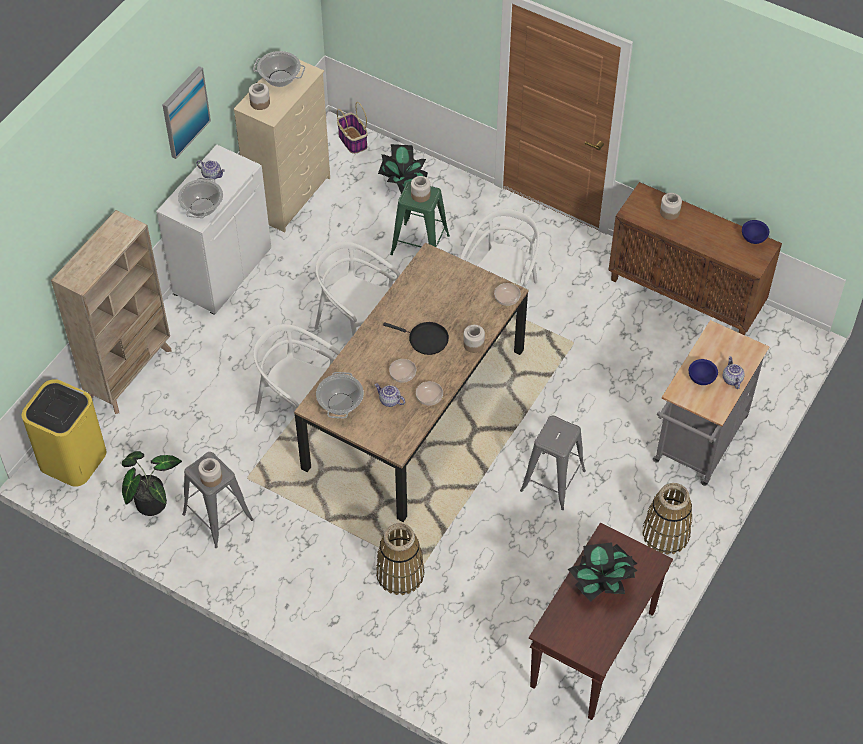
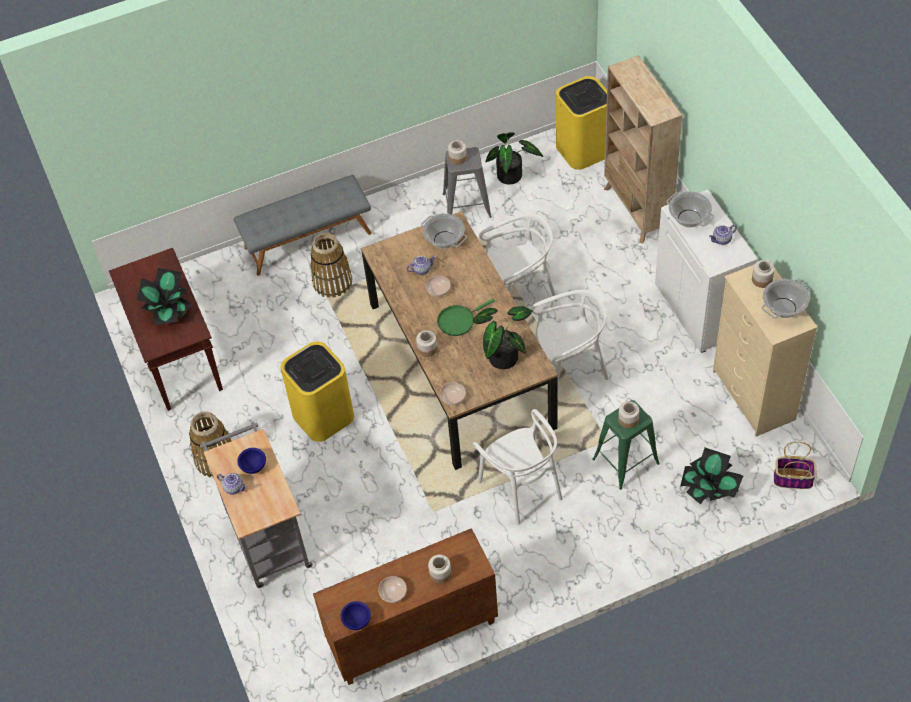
camera: 130 degrees right, 0 degrees up
picture [163,66,211,159] -> none
black frying pan [383,322,449,355] -> green frying pan [437,299,495,336]
bowl [416,381,443,406] -> bowl moved to [378,576,407,603]
grey stool [520,416,586,510] -> yellow trash can [280,342,354,442]
none -> grey bench [234,175,371,276]
none -> potted plant [473,306,532,369]

